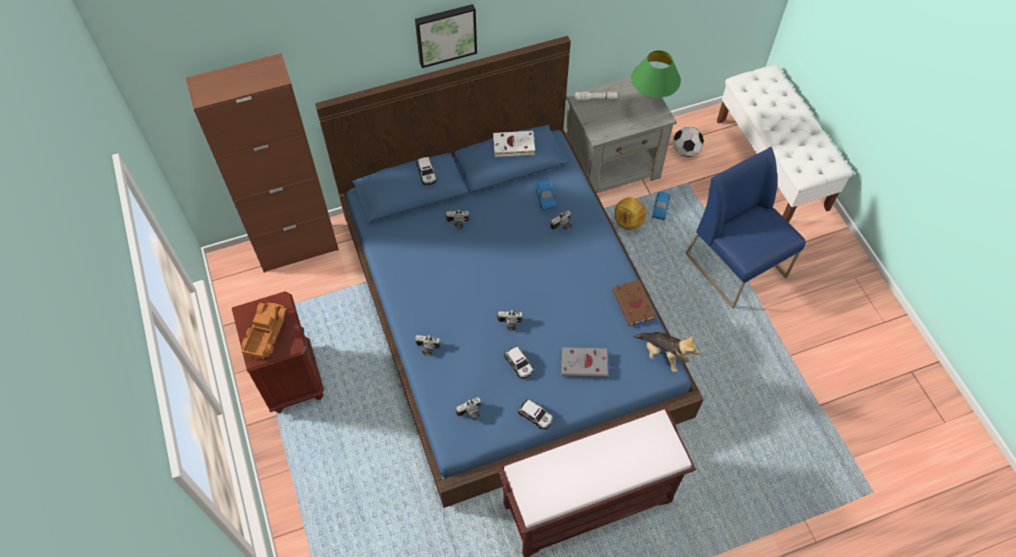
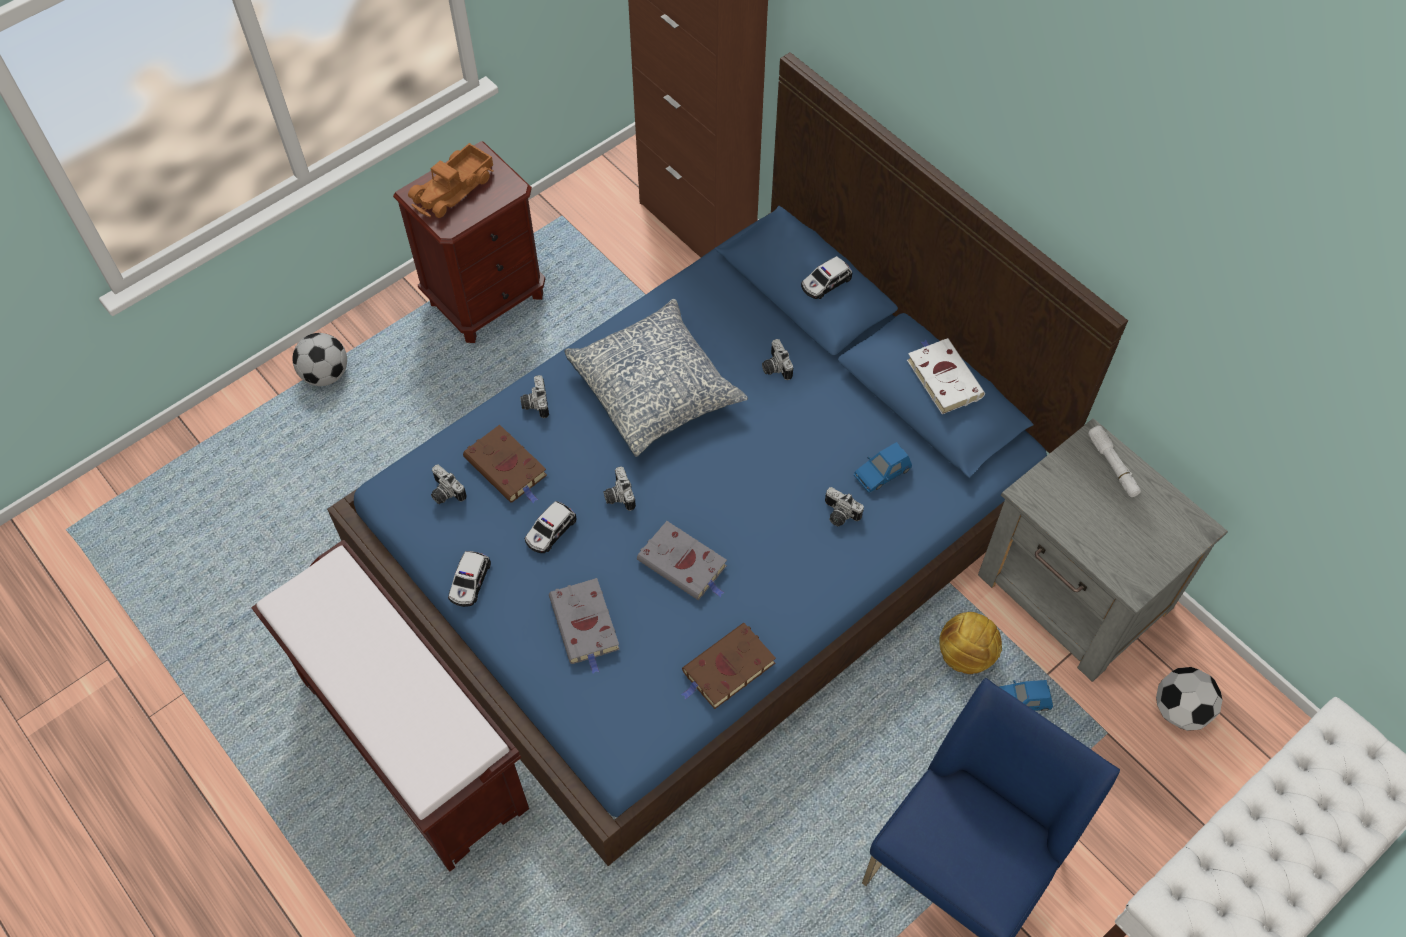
camera: 70 degrees right, 0 degrees up
toy truck [241,303,287,360] -> toy truck turned 135 degrees clockwise [408,143,493,218]
picture [415,4,477,68] -> none
green table lamp [631,50,681,113] -> none
plush toy [633,332,700,373] -> none
none -> football [292,333,347,386]
none -> brown book [463,425,547,503]
none -> pillow [564,299,748,457]
none -> grey book [637,521,727,600]

